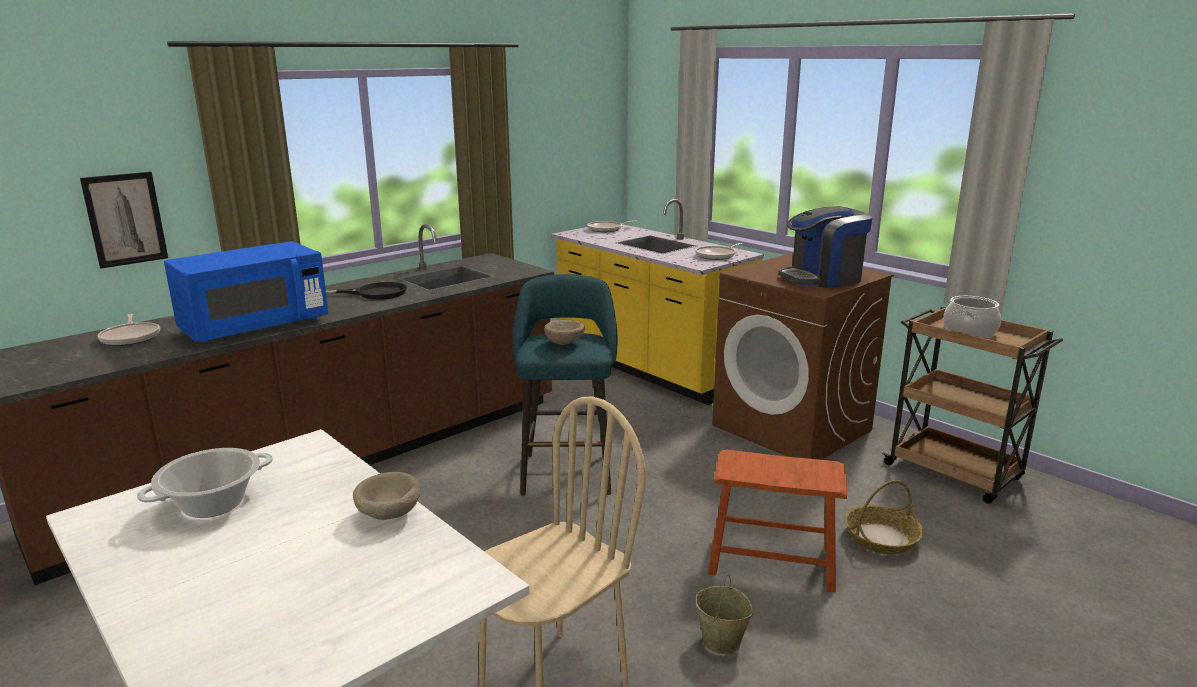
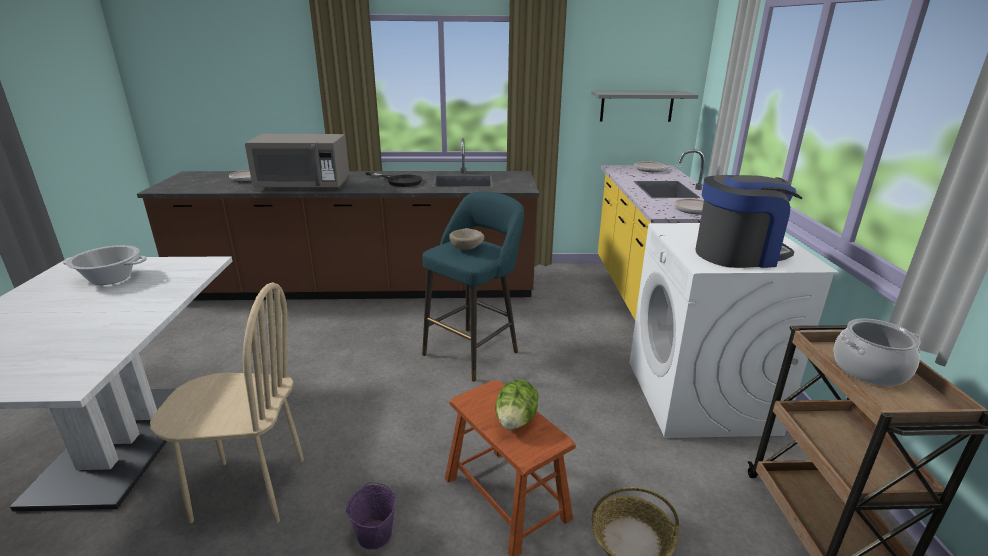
camera: 40 degrees right, 5 degrees up
picture [80,172,168,269] -> none
blue microwave [164,241,329,343] -> grey microwave [245,134,350,189]
beige bowl [353,472,421,520] -> none
beige bucket [696,574,754,654] -> purple bucket [346,482,396,550]
brown washing machine [712,253,894,460] -> white washing machine [630,223,839,438]
coffee machine [778,206,872,288] -> coffee machine turned 150 degrees clockwise [695,175,803,268]
none -> lettuce [495,380,539,430]
none -> grey shelf [591,91,699,122]

